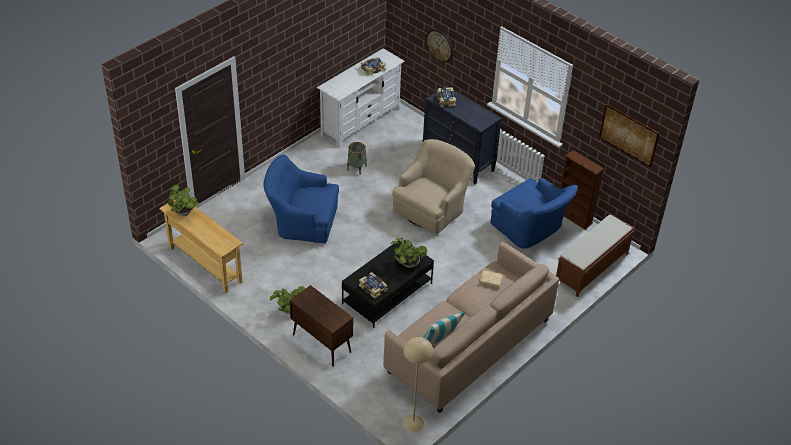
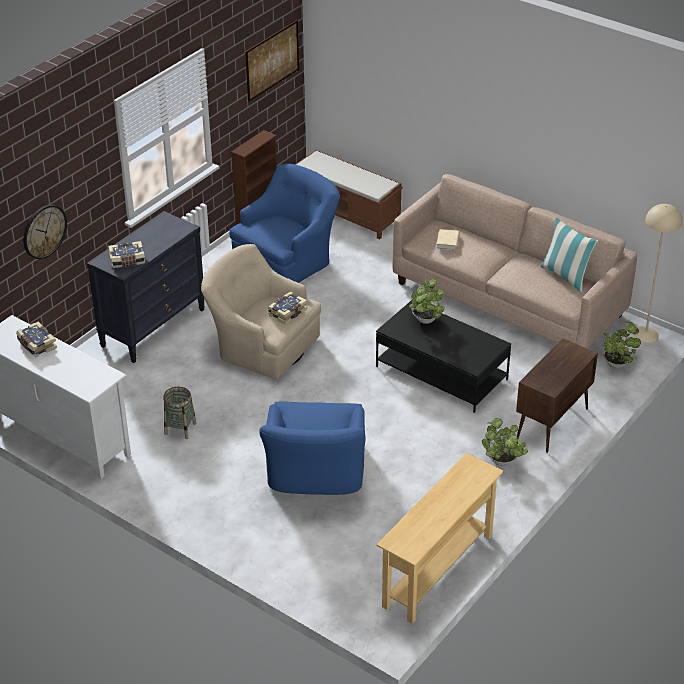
camera: 95 degrees left, 5 degrees down
potted plant [167,185,199,216] -> potted plant moved to [603,322,641,369]
book [359,272,388,299] -> book moved to [268,292,307,325]

